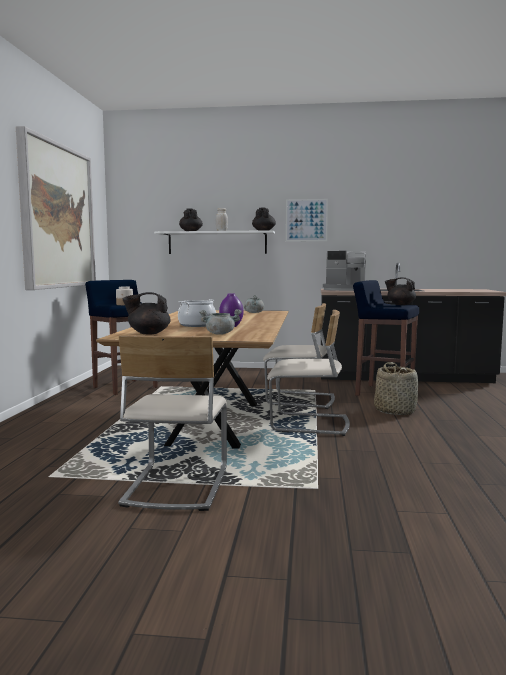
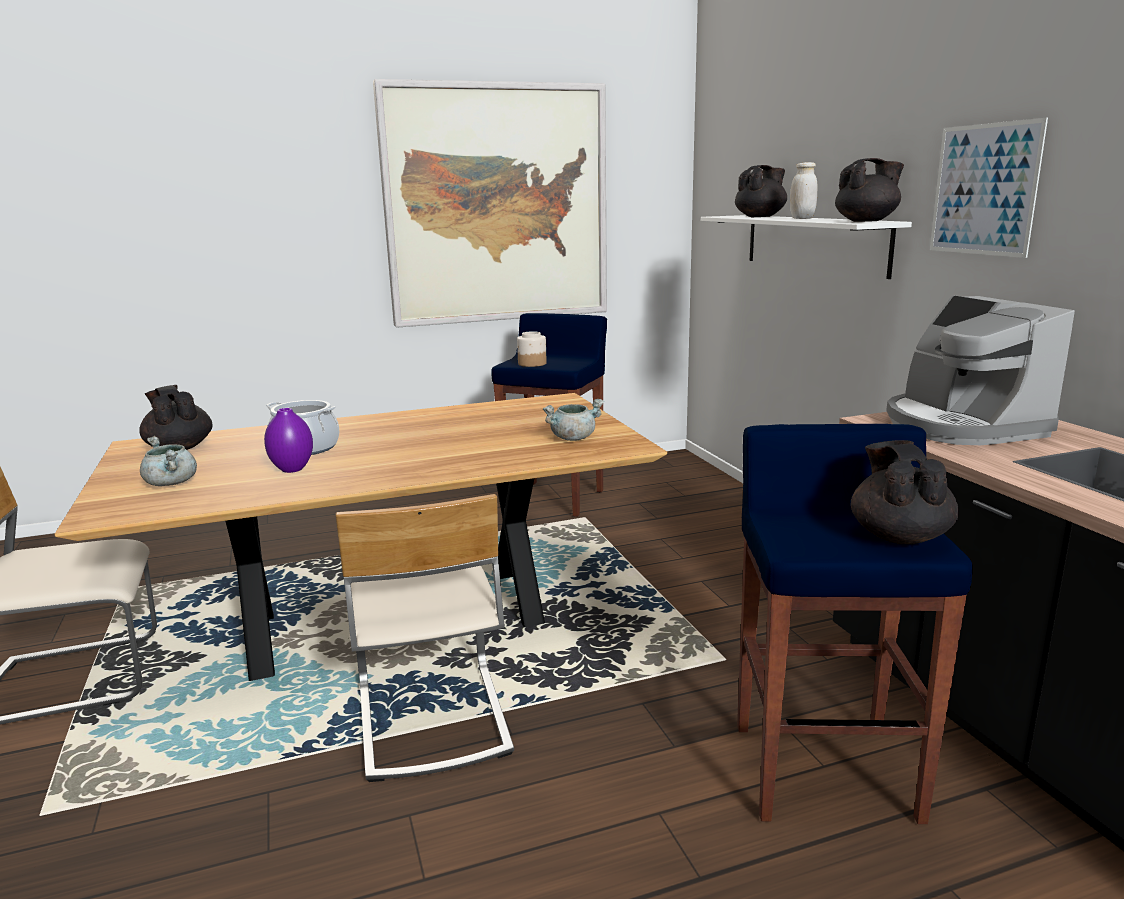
camera: 65 degrees right, 10 degrees up
beige chair [263,303,335,409] -> none
basket [374,362,418,415] -> none

